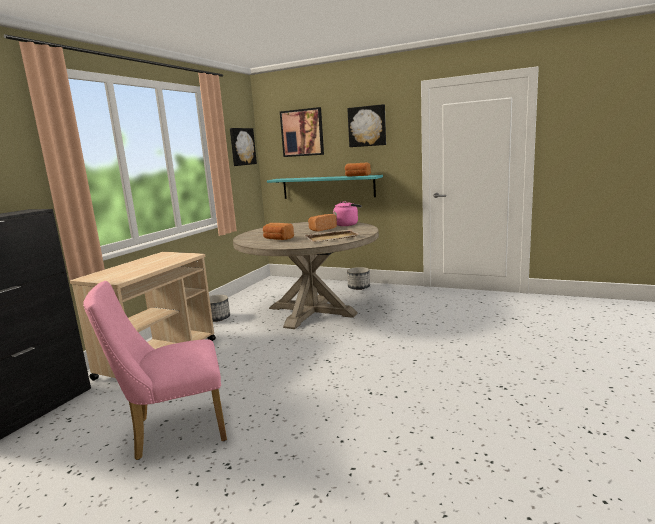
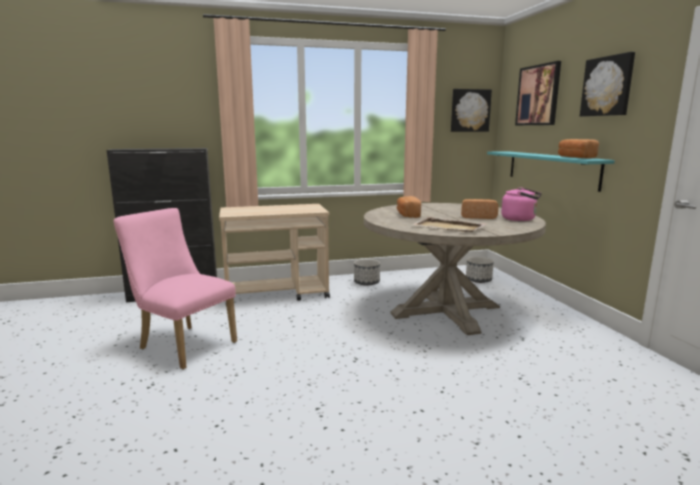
camera: 50 degrees right, 0 degrees up
planter [347,267,370,290] -> planter moved to [466,257,494,283]

